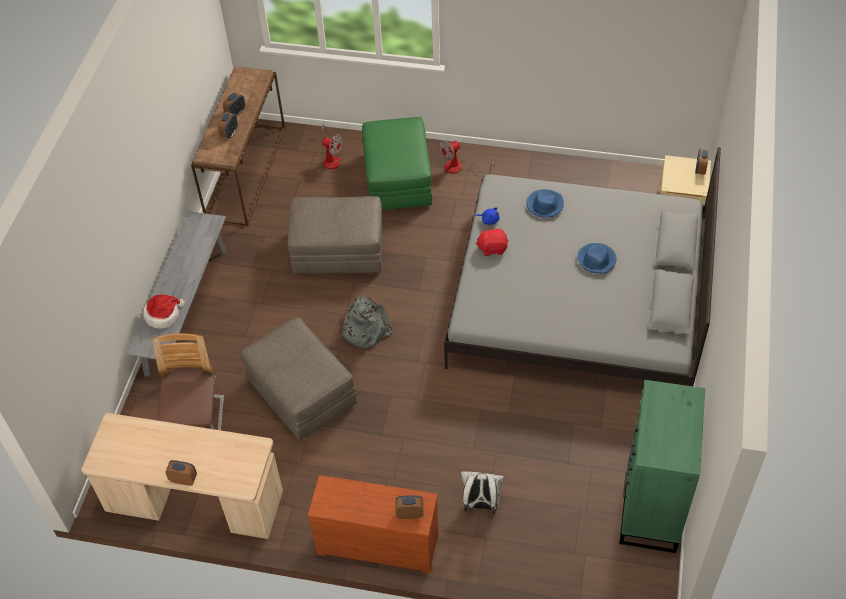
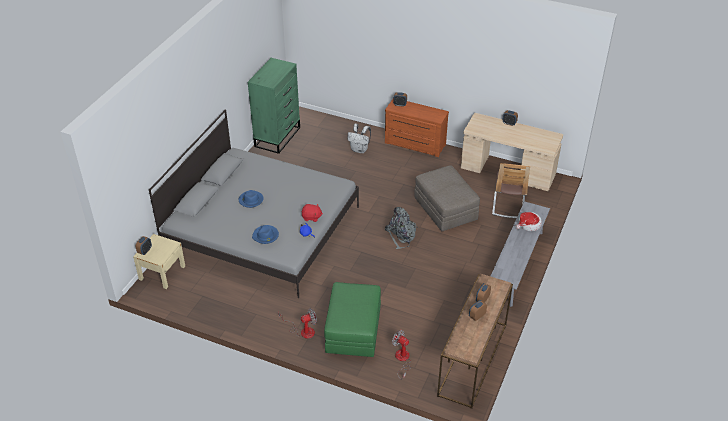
camera: 170 degrees left, 10 degrees down
grey ottoman [287,196,383,274] -> none

